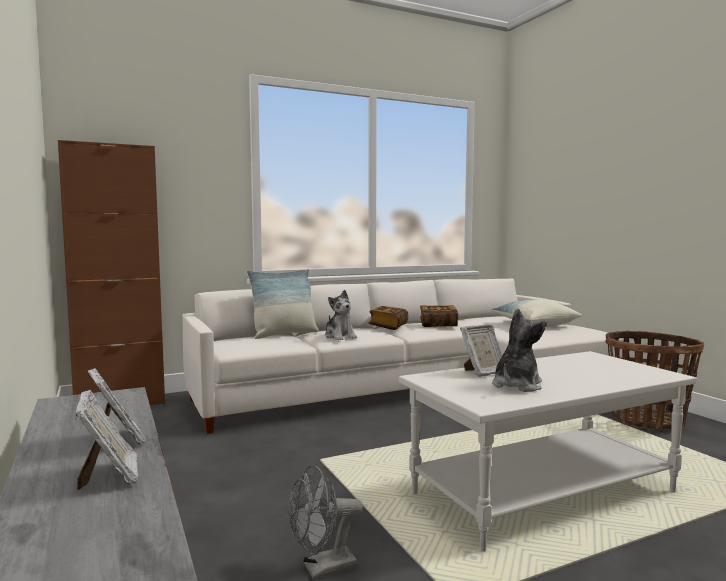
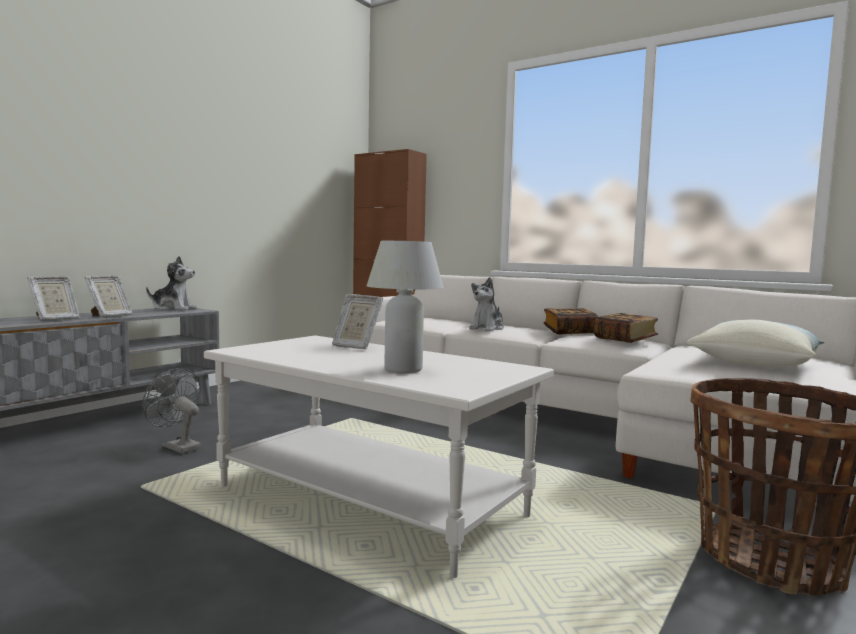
camera: 60 degrees right, 0 degrees up
pillow [247,269,319,339] -> none
plush toy [492,308,547,392] -> plush toy moved to [146,256,197,310]
none -> white table lamp [367,241,444,374]

